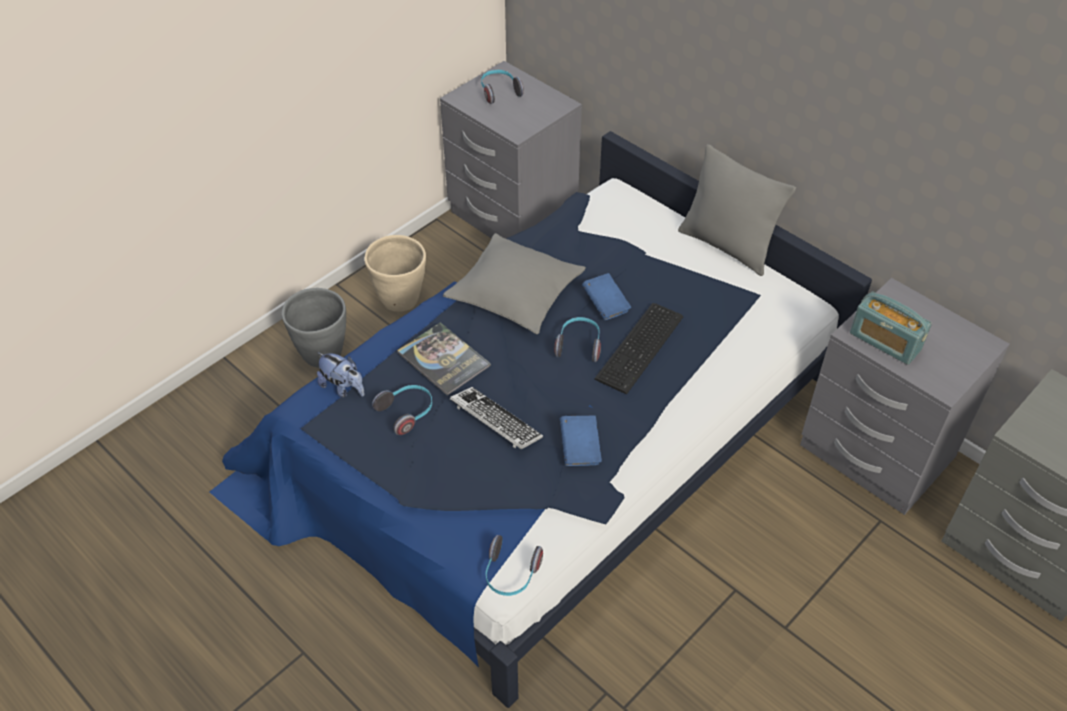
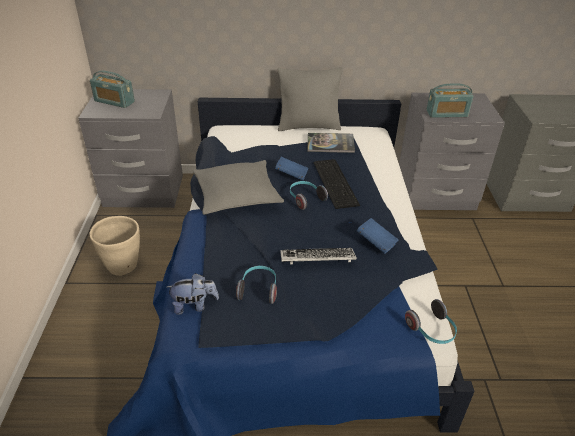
camera: 45 degrees left, 10 degrees down
grey planter [282,288,346,368] -> none
book [397,323,491,396] -> book moved to [307,133,355,153]
headphones [481,70,524,104] -> radio [90,70,135,108]

